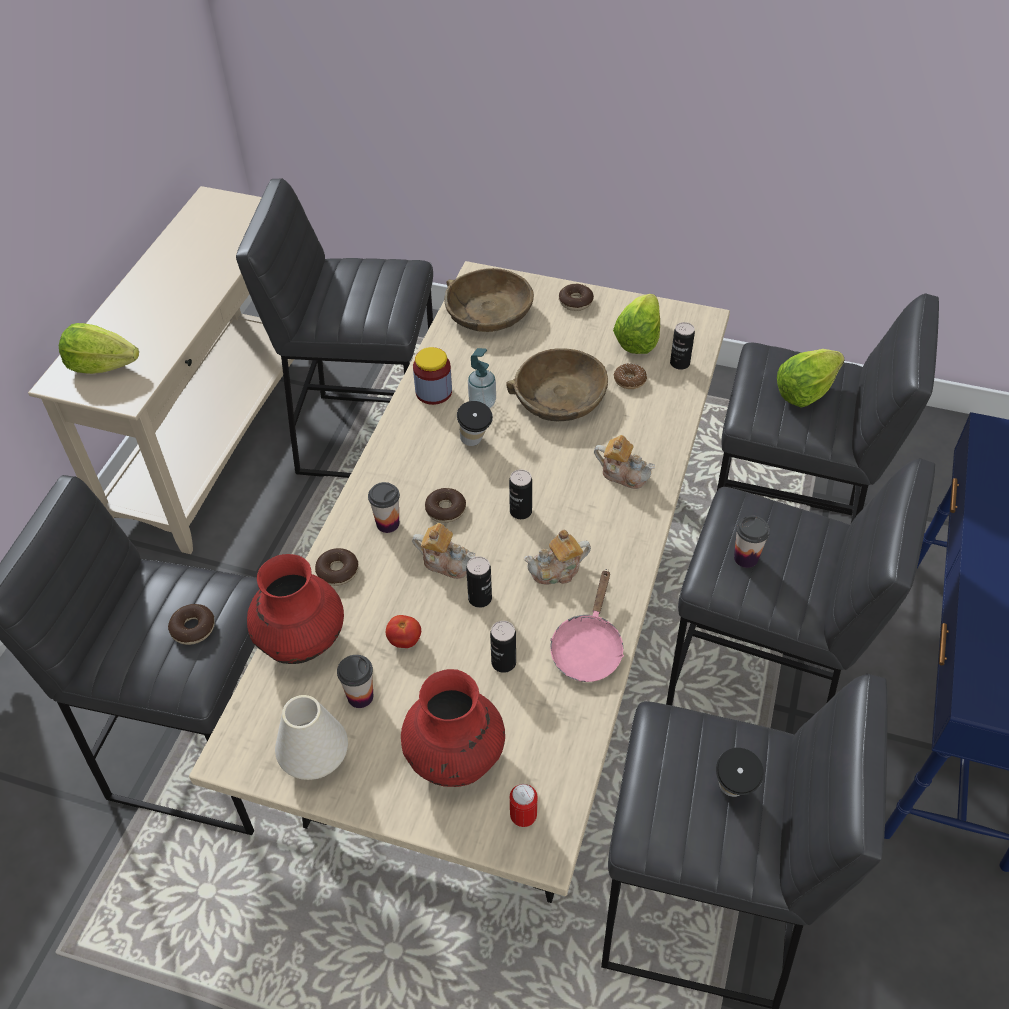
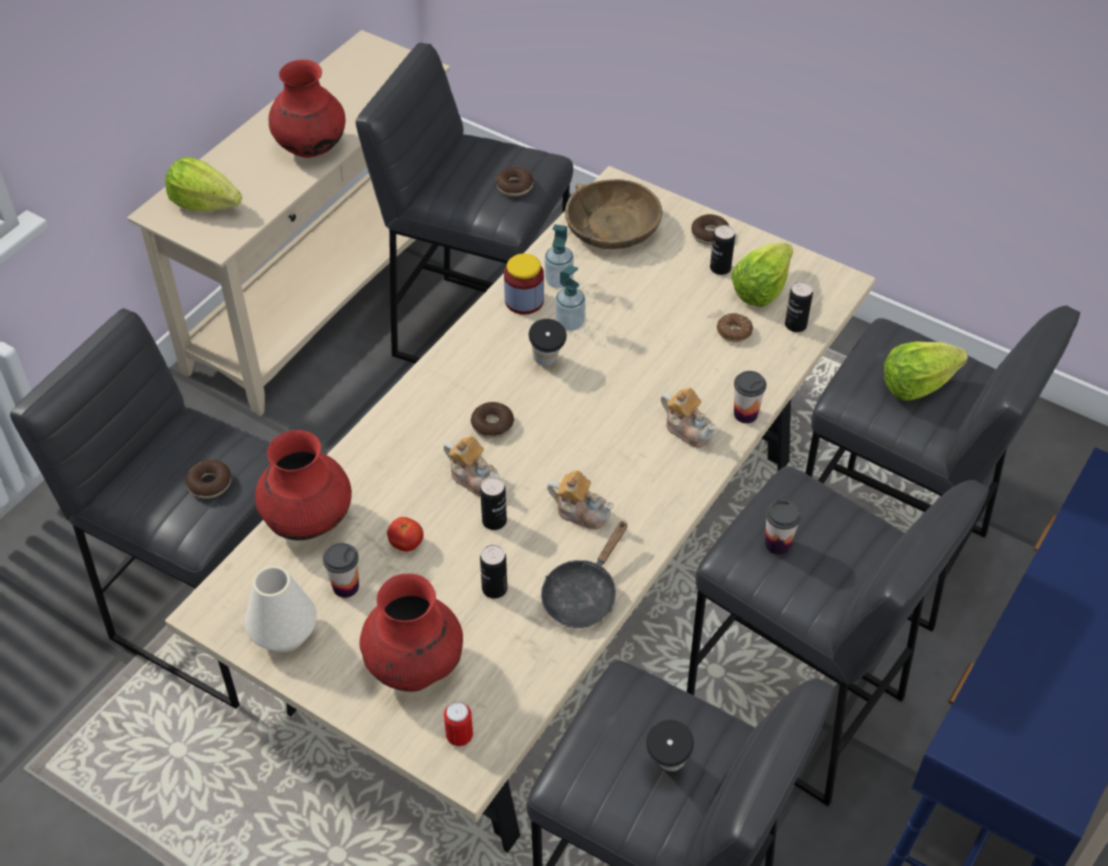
camera: 15 degrees right, 0 degrees up
donut [315,548,359,586] -> donut moved to [495,167,534,196]
cup [368,482,400,533] -> cup moved to [734,371,766,423]
brown bowl [506,348,608,421] -> none
can [509,469,532,519] -> can moved to [710,225,735,275]
teapot [524,529,591,584] -> teapot turned 150 degrees counterclockwise [547,470,614,530]
pink frying pan [550,569,624,682] -> black frying pan [541,521,627,628]
none -> red vase [269,60,345,158]
none -> soap dispenser [545,224,574,289]

